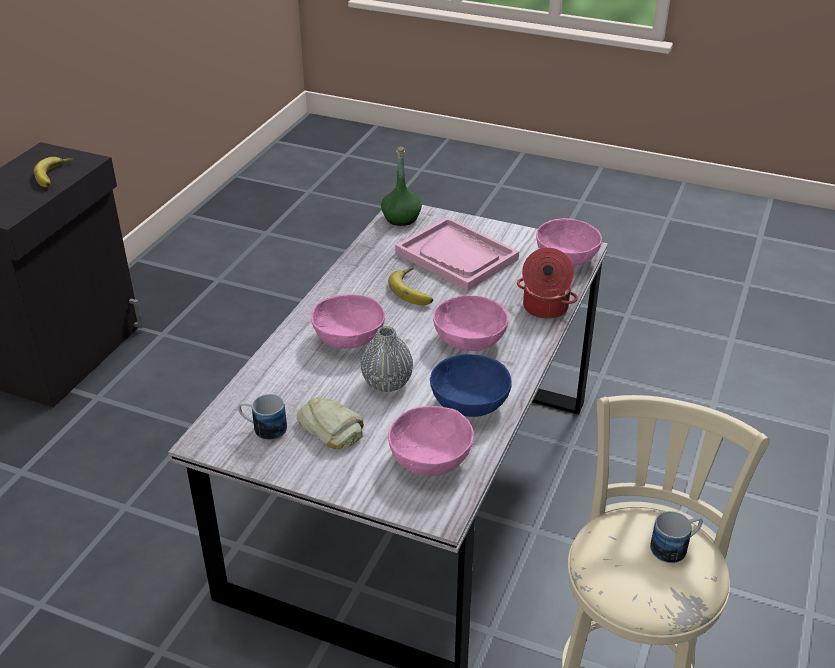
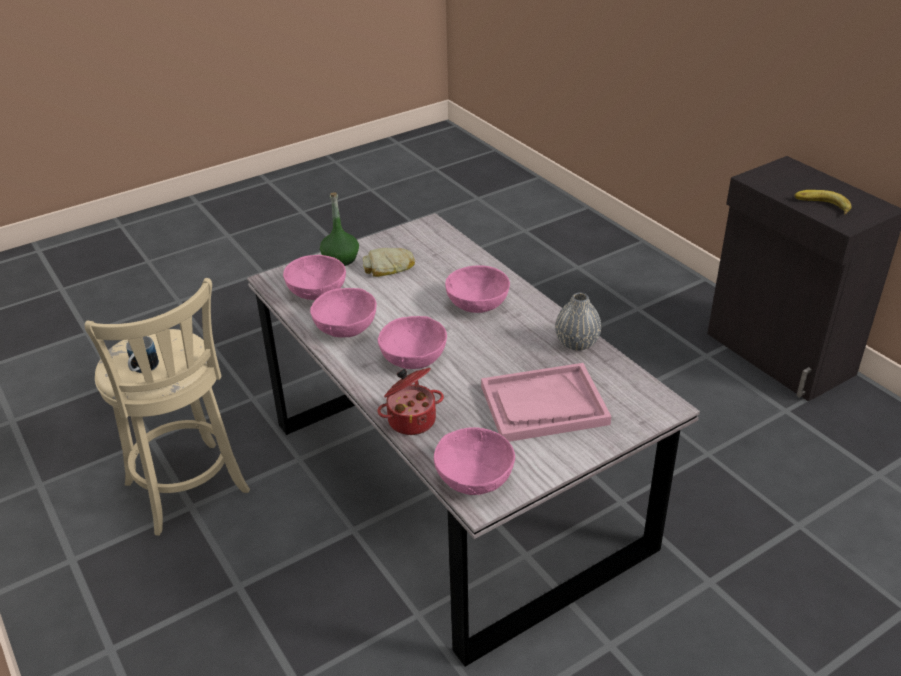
camera: 125 degrees right, 0 degrees up
mug [238,394,287,440] -> none
grey vase [361,326,413,392] -> grey vase moved to [555,292,601,351]
green bottle [381,147,422,226] -> green bottle moved to [320,192,359,266]
banana [388,267,433,305] -> none
blue bowl [430,354,512,417] -> pink bowl [310,288,377,337]

